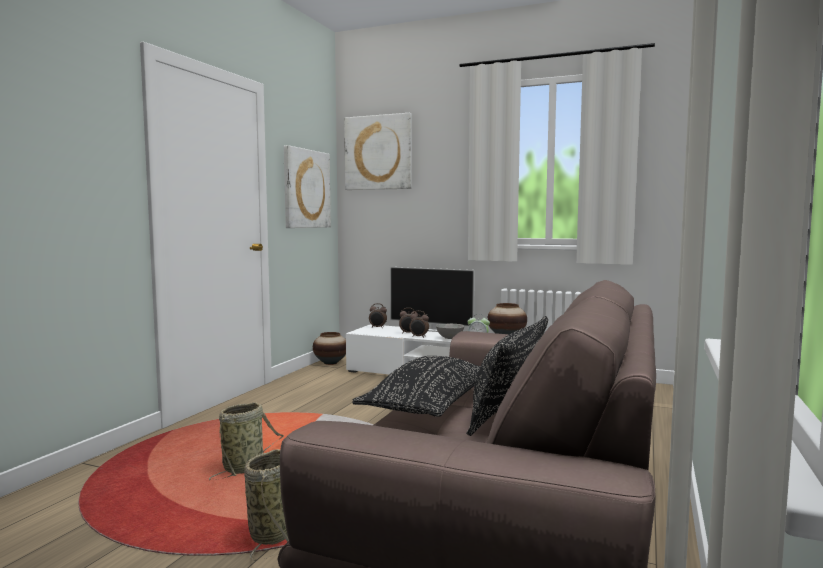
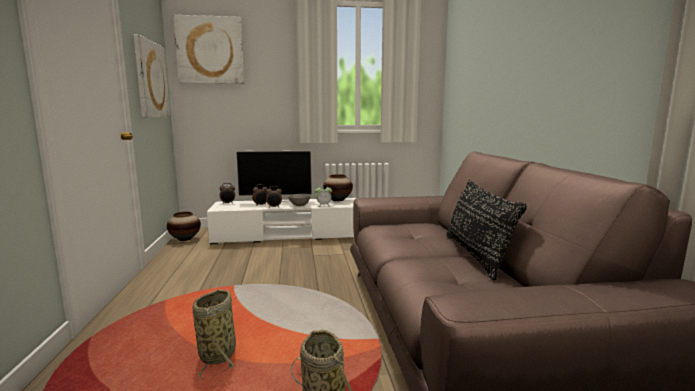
camera: 30 degrees left, 5 degrees up
black pillow [352,356,481,417] -> none

